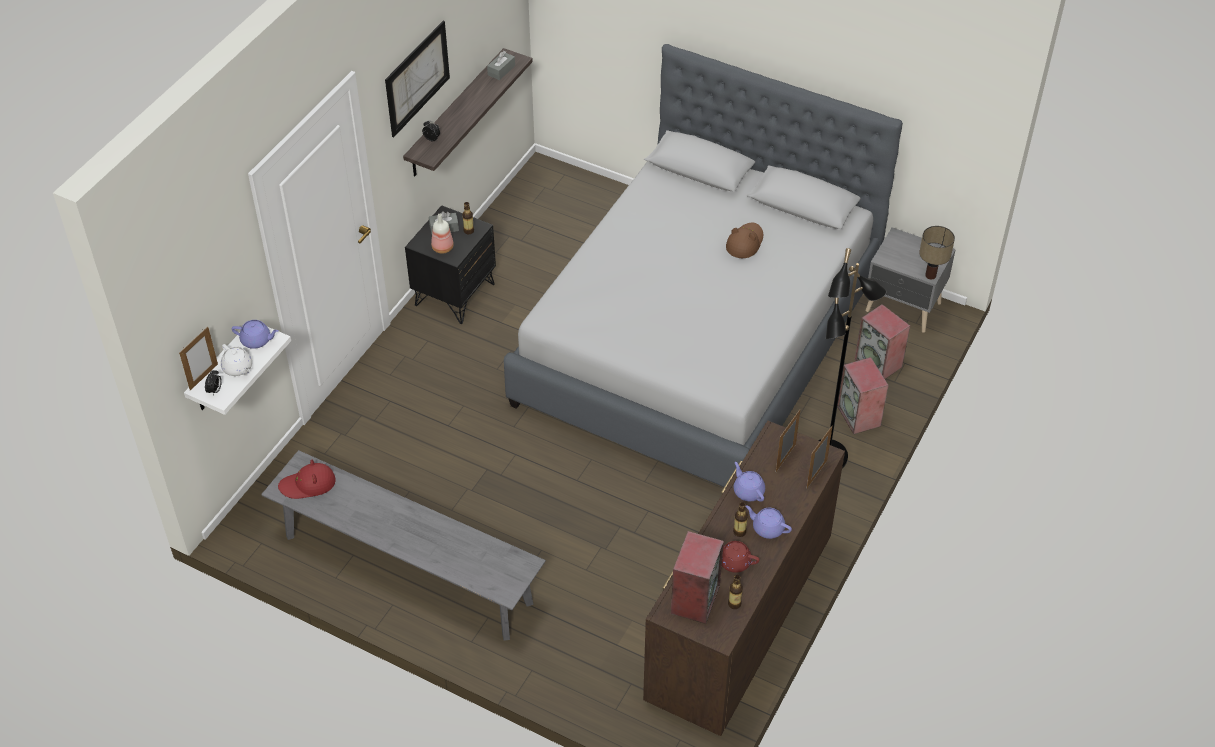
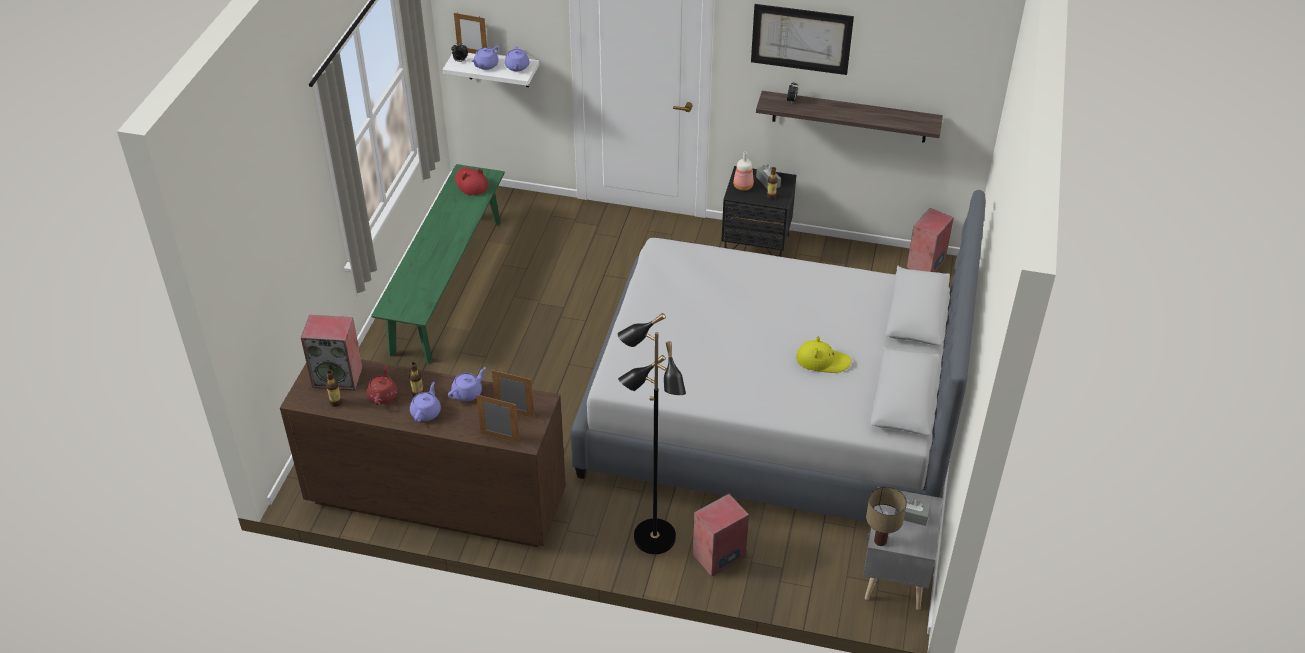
camera: 75 degrees right, 5 degrees down
white teapot [221,344,252,376] -> purple teapot [471,46,499,70]
grey bench [261,450,546,641] -> green bench [371,164,505,363]
grey tissue box [487,51,515,80] -> grey tissue box moved to [894,498,931,526]
brown hat [726,222,763,258] -> yellow hat [796,336,852,373]
speaker [855,304,910,379] -> speaker moved to [906,208,954,272]

